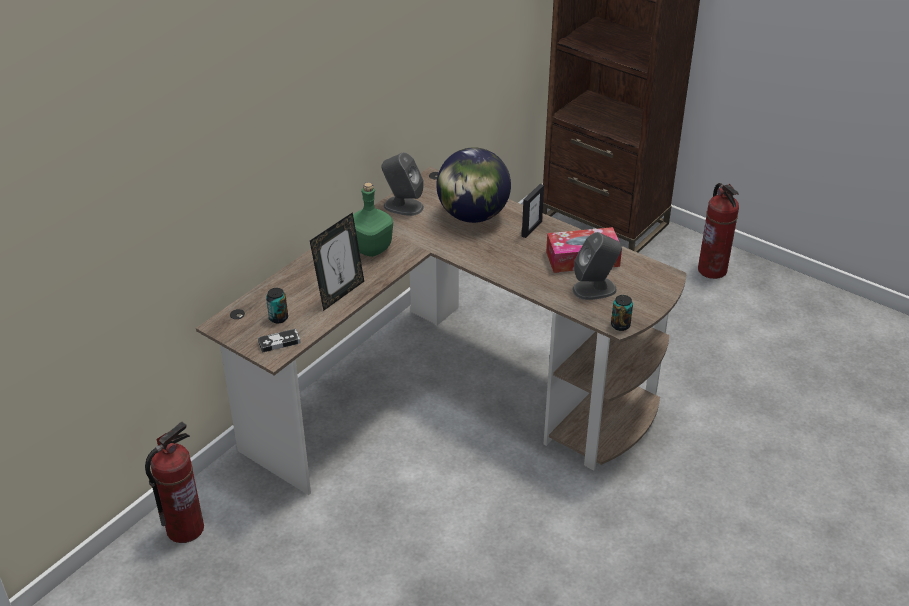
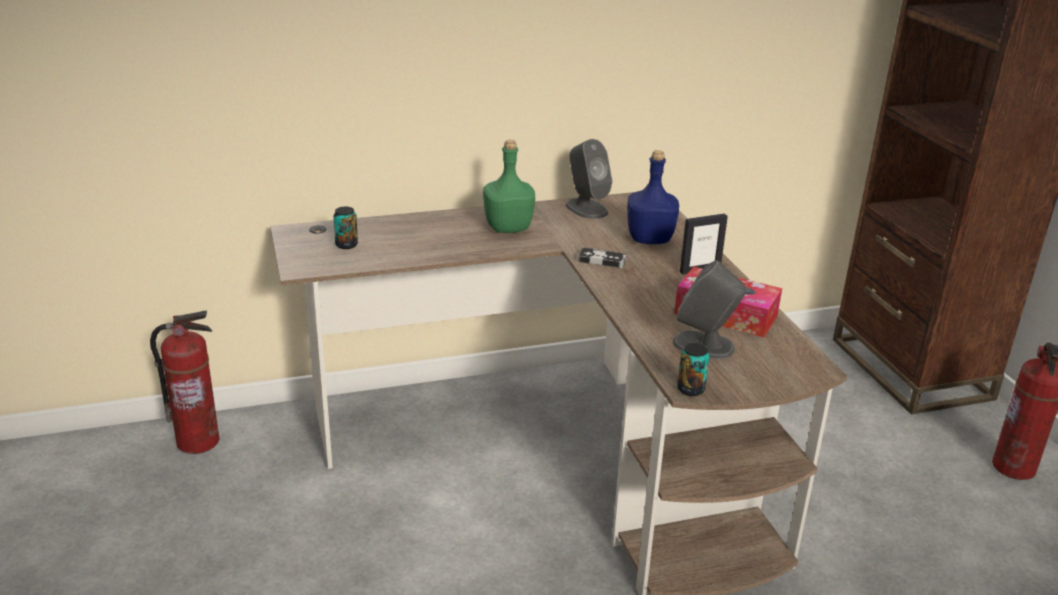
camera: 35 degrees right, 10 degrees down
game controller [258,329,301,352] -> game controller moved to [578,247,627,268]
picture frame [310,212,364,311] -> none
globe [436,147,511,223] -> blue bottle [627,150,679,244]

